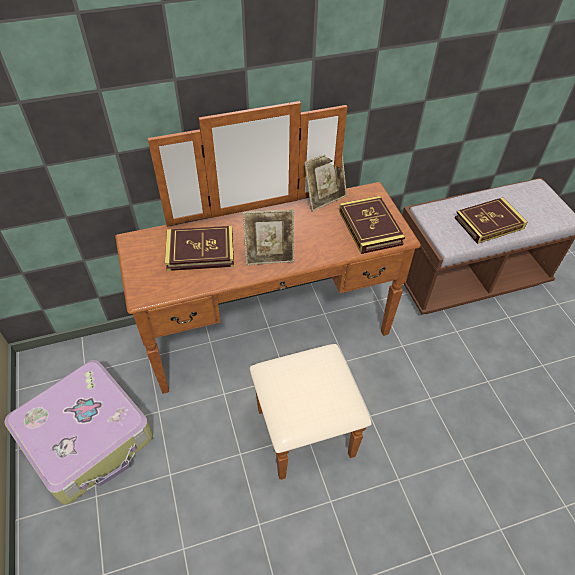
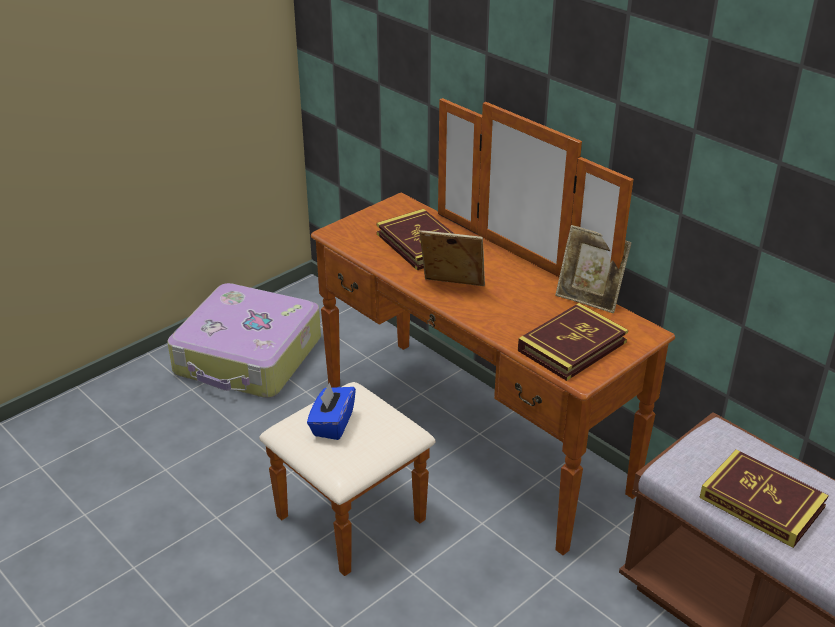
camera: 65 degrees right, 15 degrees down
picture frame [243,209,294,265] -> picture frame turned 135 degrees clockwise [419,230,485,286]
none -> blue tissue box [307,382,356,440]

